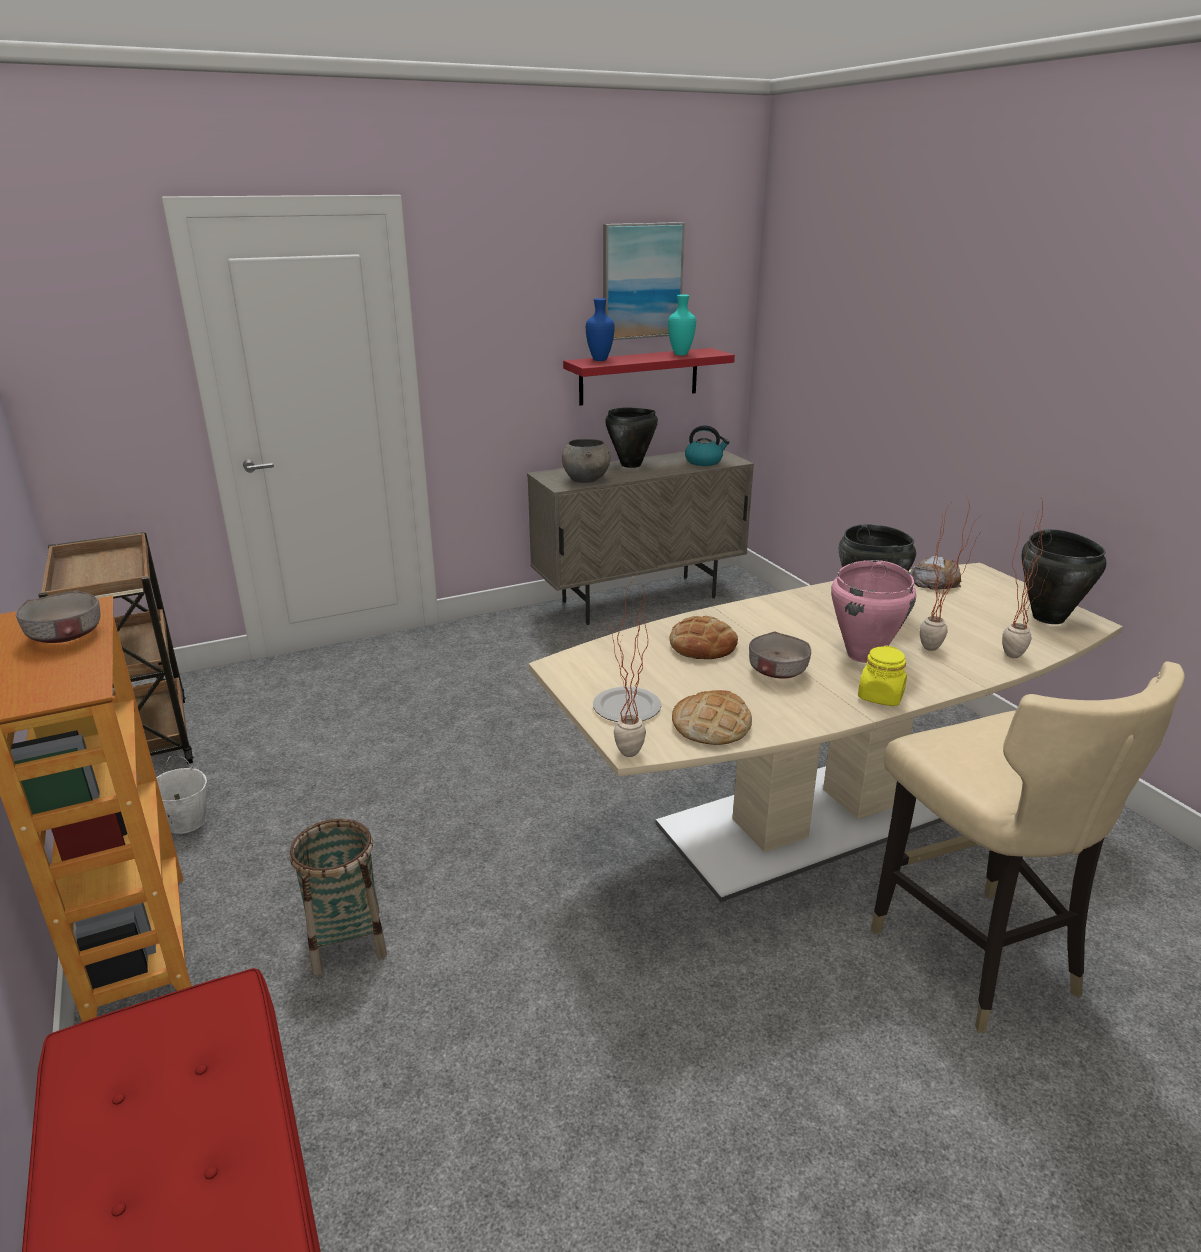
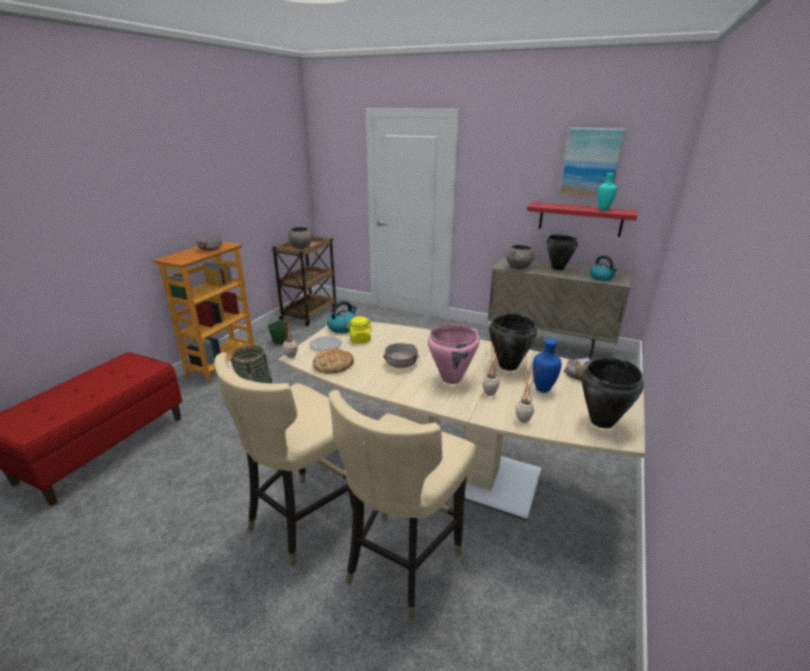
camera: 50 degrees right, 0 degrees up
white bucket [156,755,207,834] -> green bucket [268,314,288,344]
blue vase [586,298,615,361] -> blue vase moved to [532,338,562,393]
bread [669,616,738,659] -> none
yellow jar [858,645,907,706] -> yellow jar moved to [347,316,373,344]
none -> beige chair [215,352,352,567]
none -> grey bowl [288,227,312,249]
none -> kettle [327,301,357,333]

